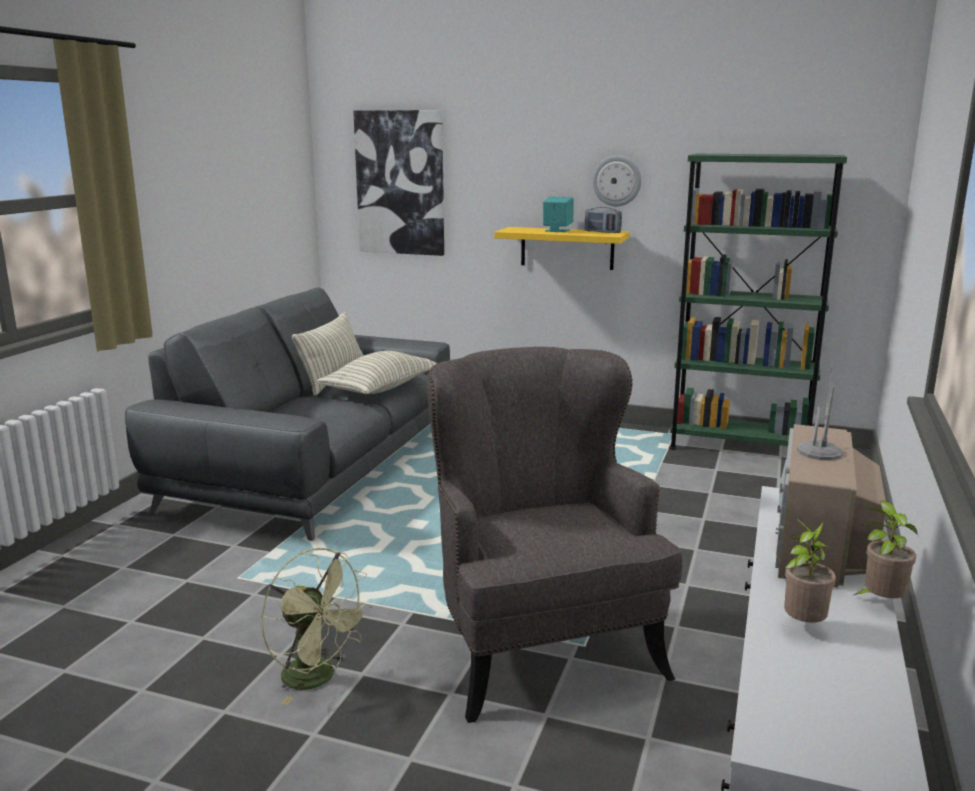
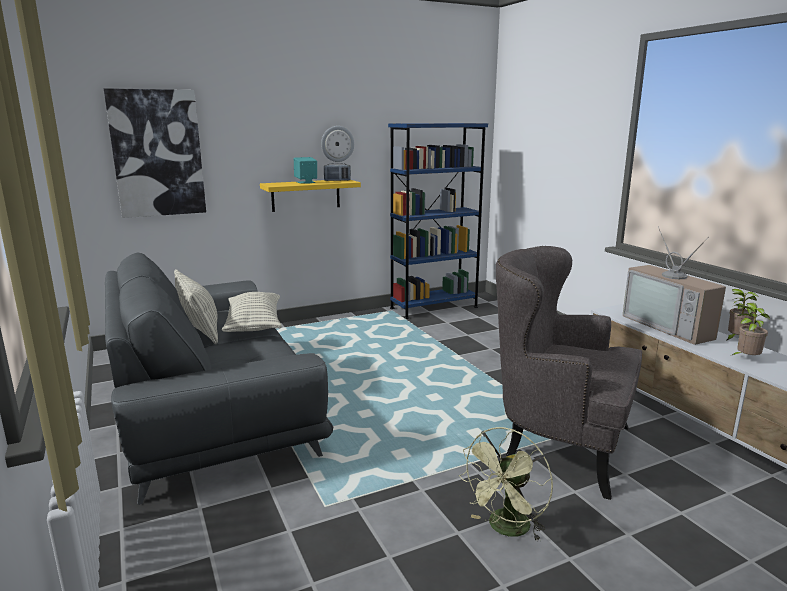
camera: 45 degrees left, 0 degrees up
green fan [261,548,372,705] -> green fan turned 135 degrees clockwise [459,427,553,542]
green bookcase [669,154,847,450] -> blue bookcase [388,123,488,319]

